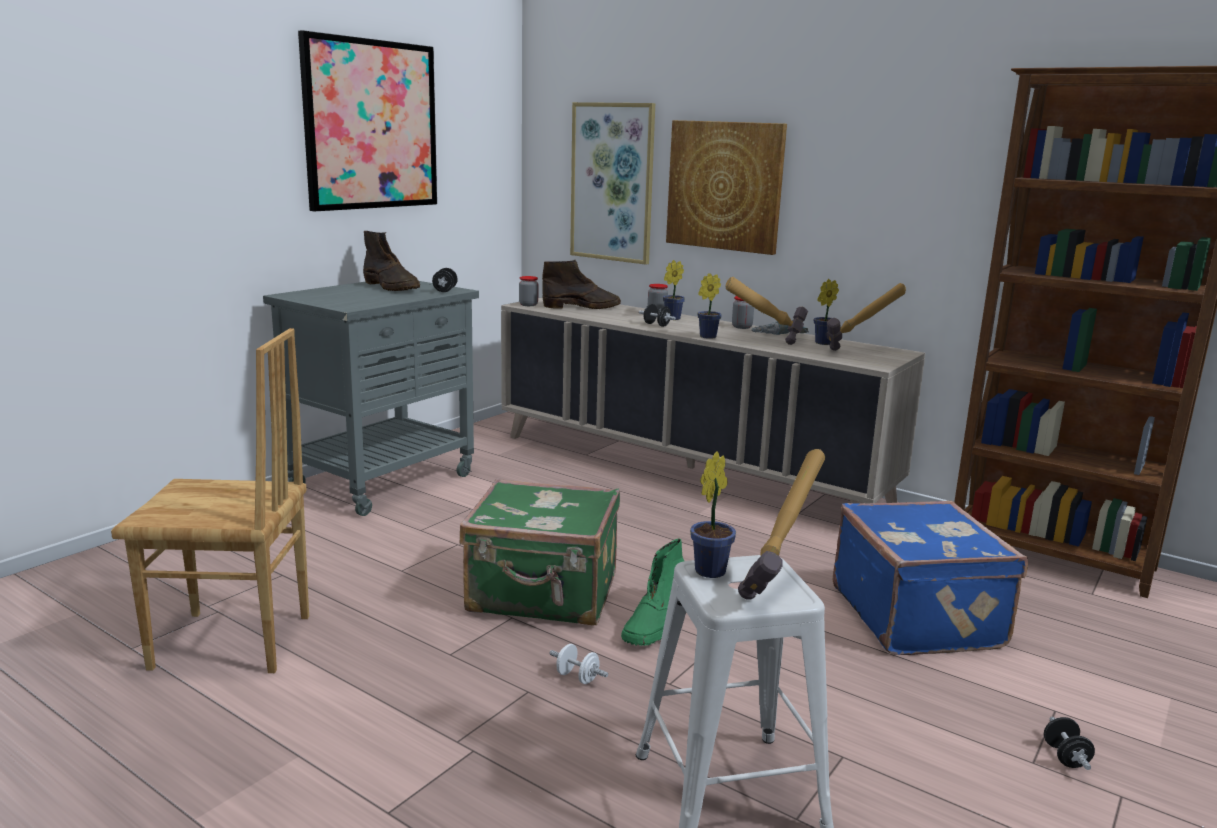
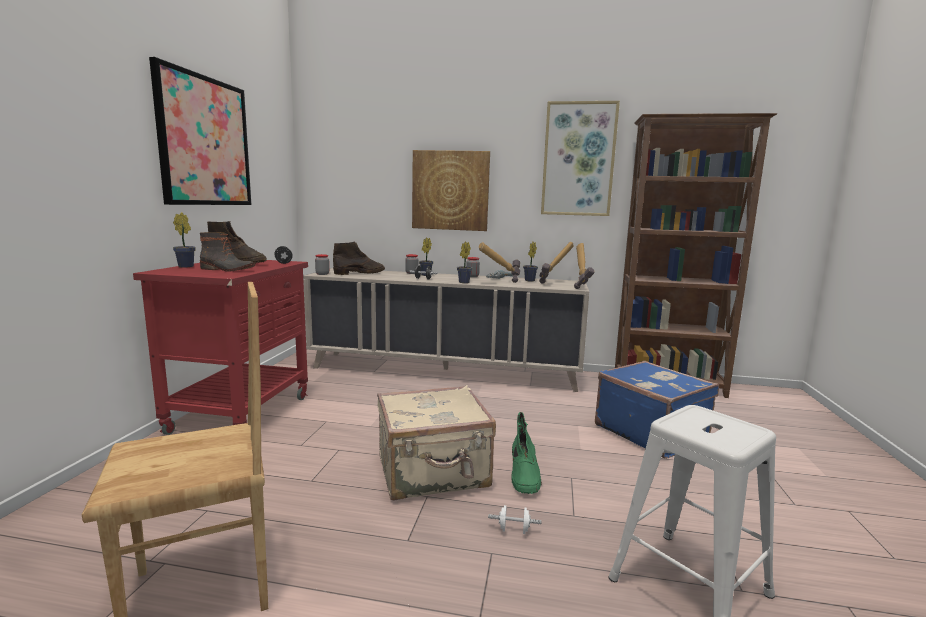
camera: 25 degrees left, 5 degrees down
grey cart [263,281,479,516] -> red cart [133,260,308,435]
green suitcase [459,478,620,625] -> beige suitcase [377,385,496,501]
picture [570,102,655,265] -> picture moved to [541,101,620,216]
potted plant [690,451,736,578] -> potted plant moved to [173,212,196,268]
hammer [738,449,825,600] -> hammer moved to [574,243,595,289]
black dumbbell [1044,717,1095,770] -> none
none -> boot [200,232,255,272]

